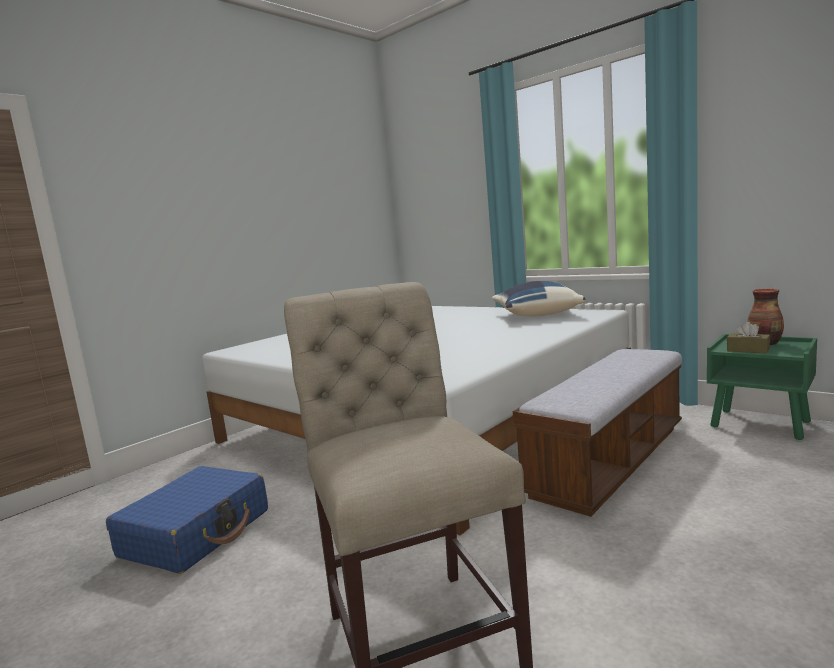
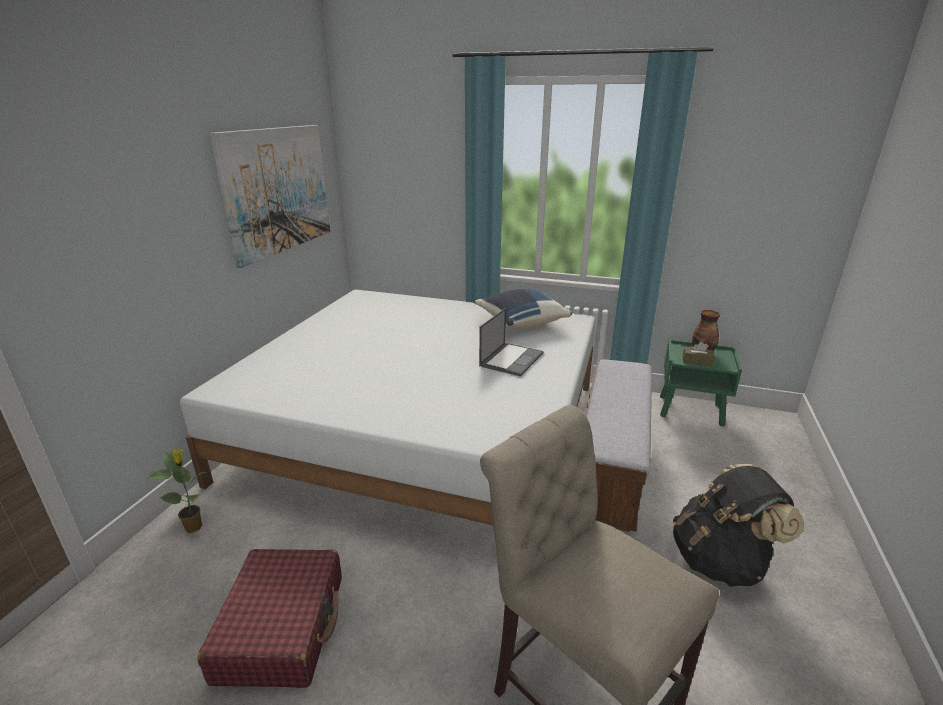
camera: 25 degrees left, 15 degrees up
blue suitcase [106,466,268,574] -> red suitcase [197,549,342,688]
none -> potted plant [146,449,207,533]
none -> picture [210,125,330,268]
none -> laptop [479,308,543,377]
none -> black backpack [673,464,804,587]

